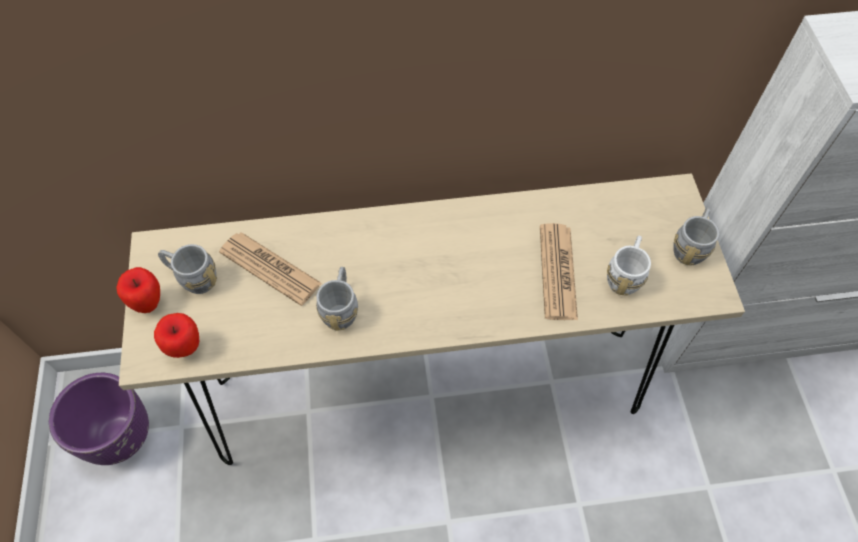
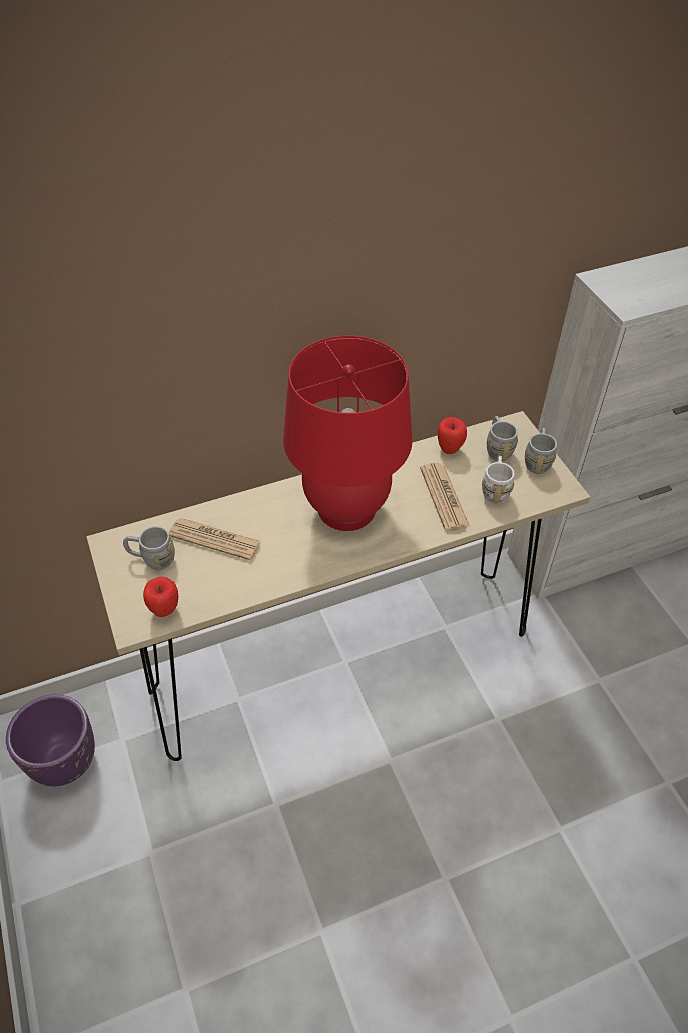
camera: 15 degrees left, 10 degrees down
apple [116,267,160,313] -> apple moved to [438,417,467,454]
grey mug [316,267,358,331] -> grey mug moved to [487,416,518,461]
none -> red table lamp [283,335,412,531]

